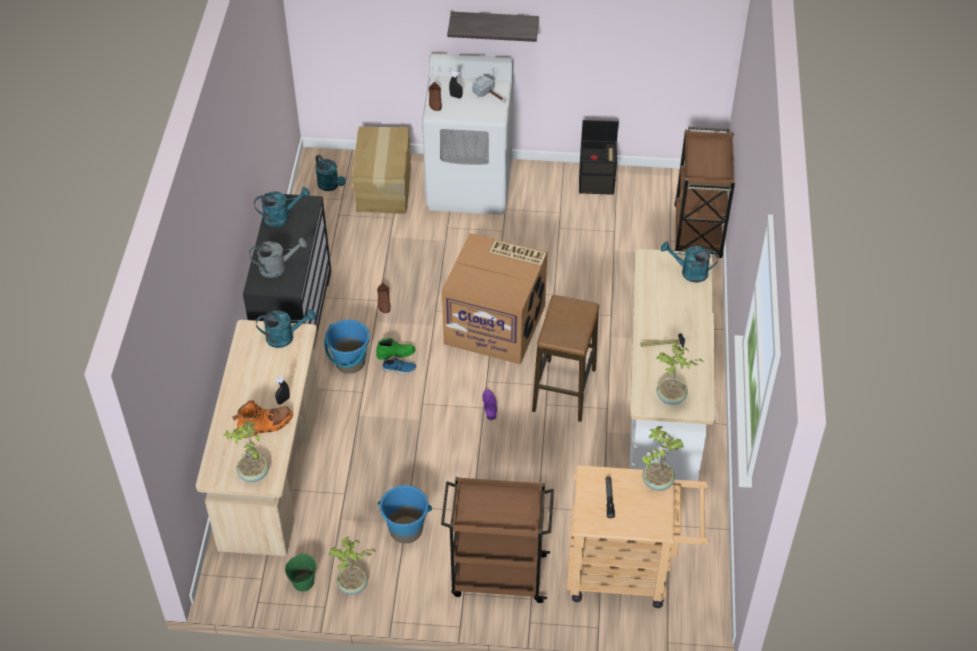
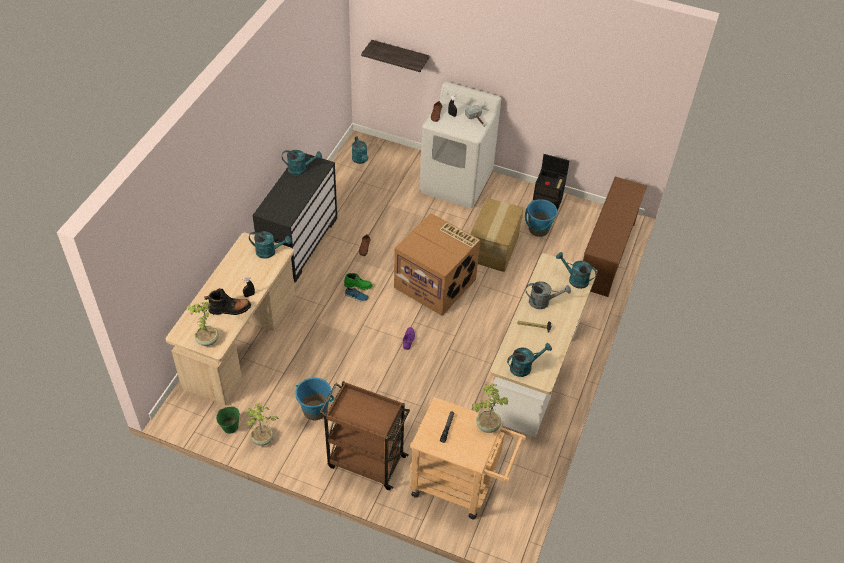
camera: 15 degrees right, 0 degrees up
orange boot [232,400,293,438] -> black boot [205,288,251,315]
grey watering can [249,238,307,278] -> grey watering can moved to [526,281,571,309]
blue bucket [324,320,370,374] -> blue bucket moved to [525,199,558,237]
cardboard box [352,126,411,214] -> cardboard box moved to [471,198,523,272]
shelf [447,11,539,42] -> shelf moved to [361,40,430,72]
stool [532,295,599,422] -> none
potted plant [656,342,703,405] -> turquoise watering can [507,343,552,377]
brown cart [674,127,735,258] -> brown shoe rack [583,177,647,297]

